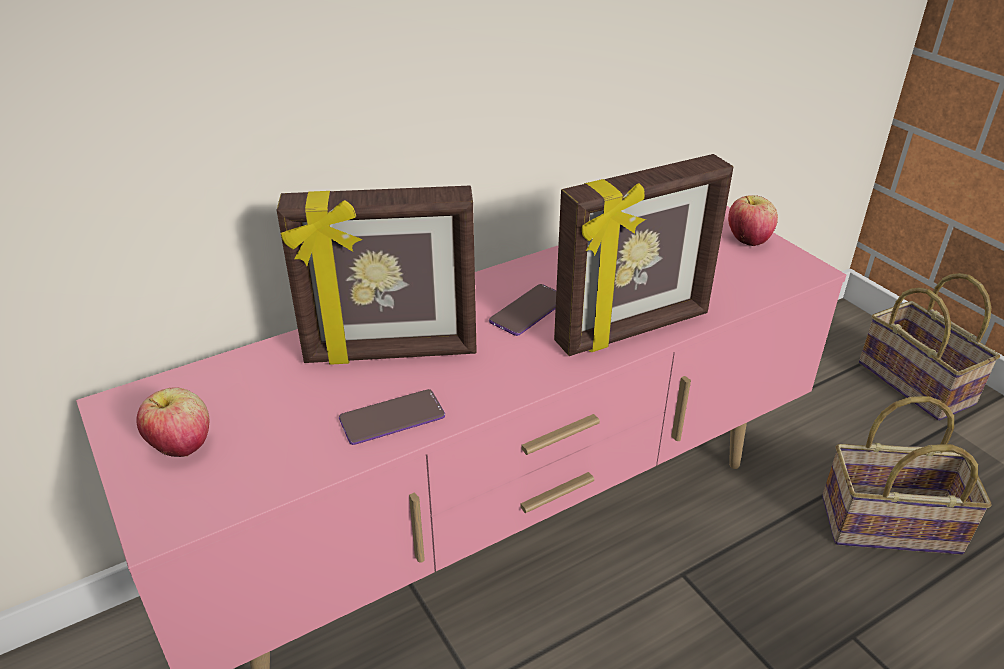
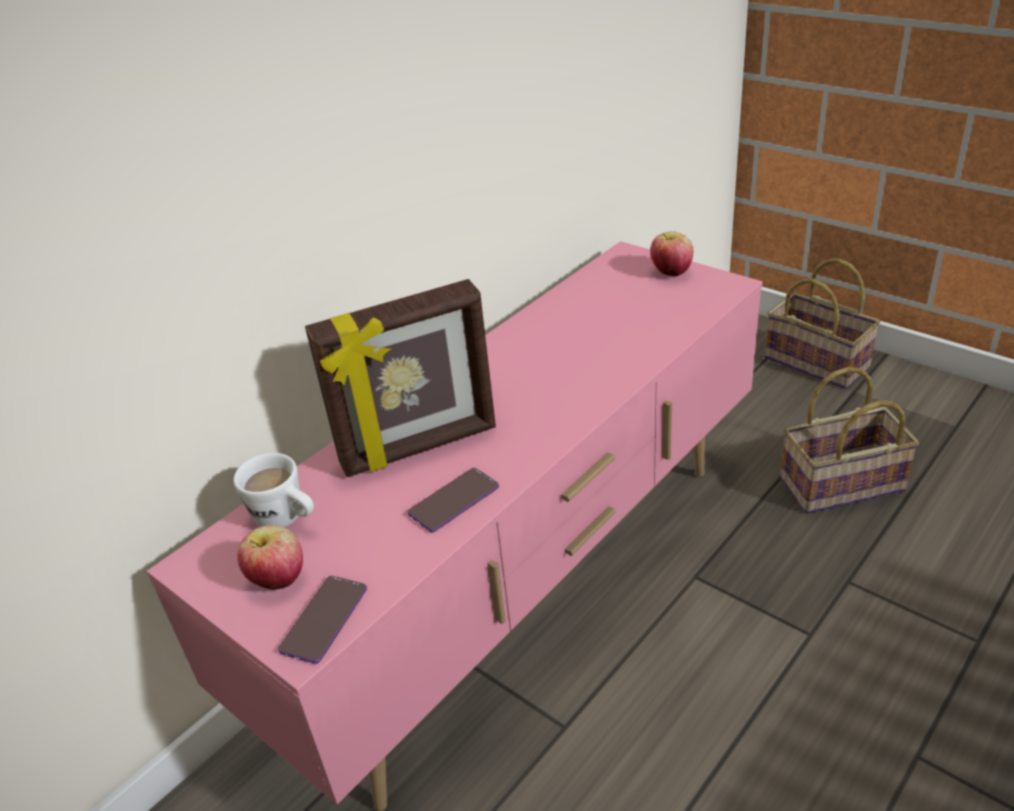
camera: 15 degrees left, 0 degrees up
phone [489,284,556,336] -> phone moved to [278,576,367,664]
picture frame [554,154,733,356] -> none
none -> white mug [234,453,314,527]

